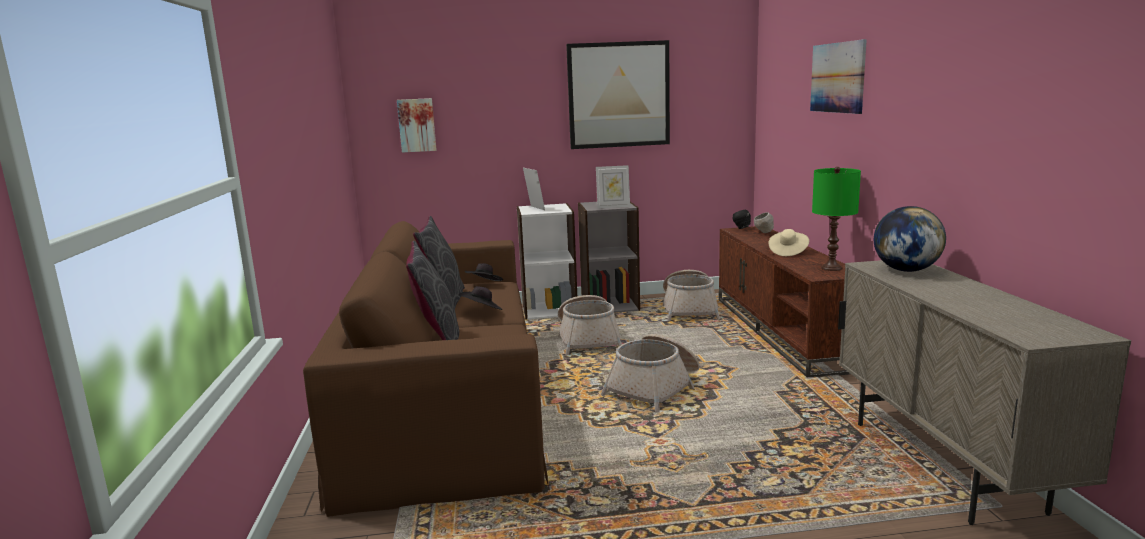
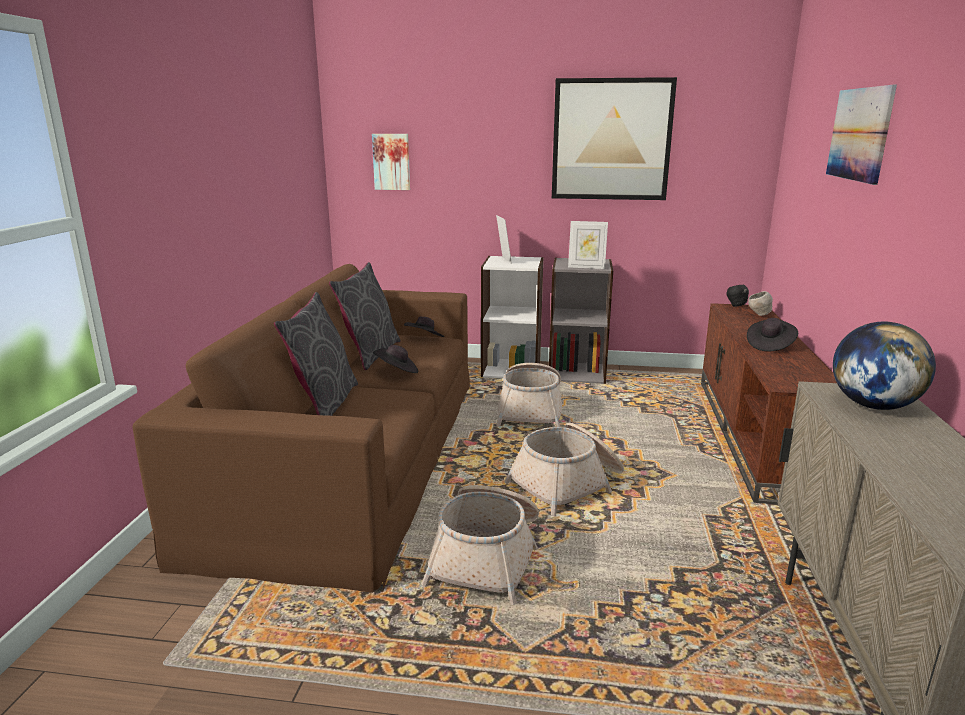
camera: 15 degrees right, 5 degrees up
basket [662,270,720,321] -> basket moved to [422,485,539,605]
beige hat [769,229,809,256] -> black hat [747,318,798,351]
green table lamp [812,167,861,271] -> none

